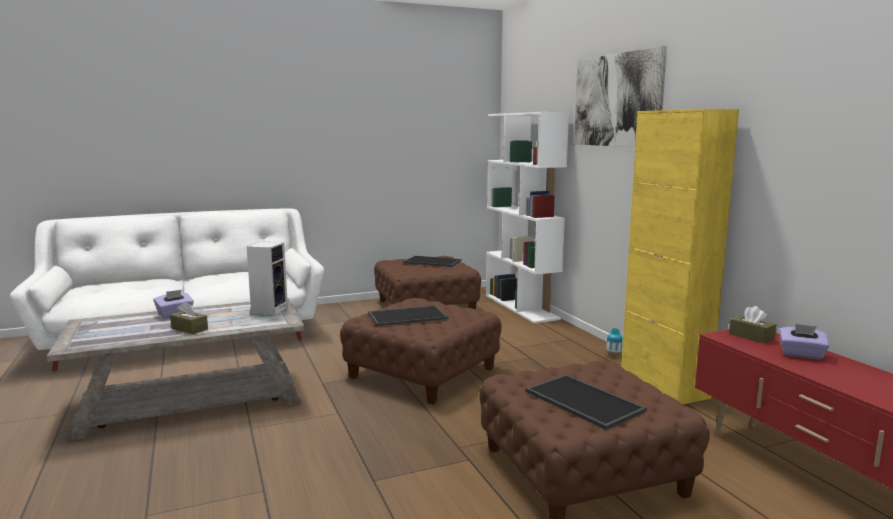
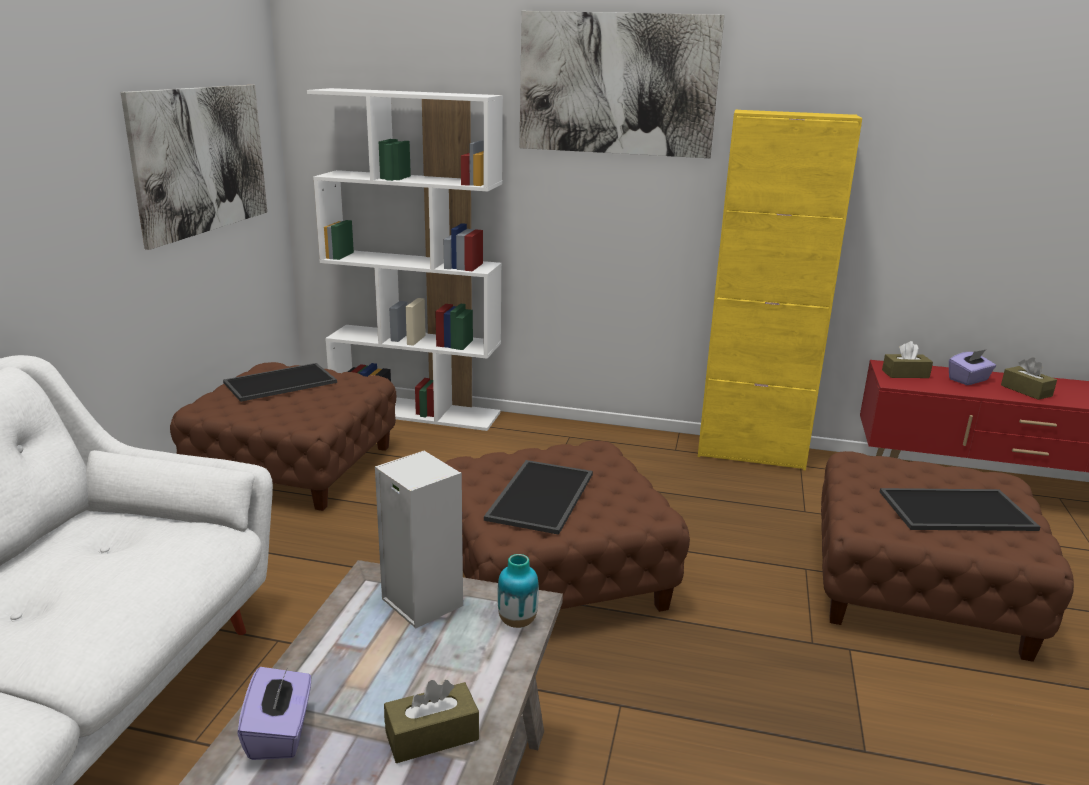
camera: 55 degrees left, 10 degrees up
vase [606,328,623,356] -> vase moved to [497,554,539,628]
none -> picture [121,85,267,250]
none -> brown tissue box [1001,357,1057,400]

